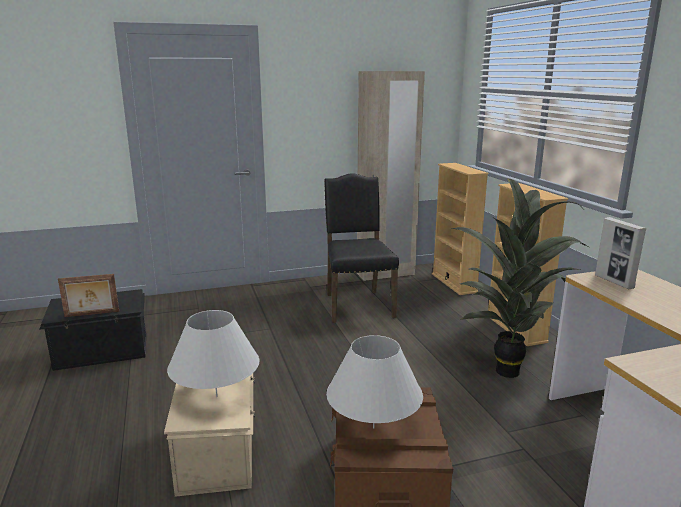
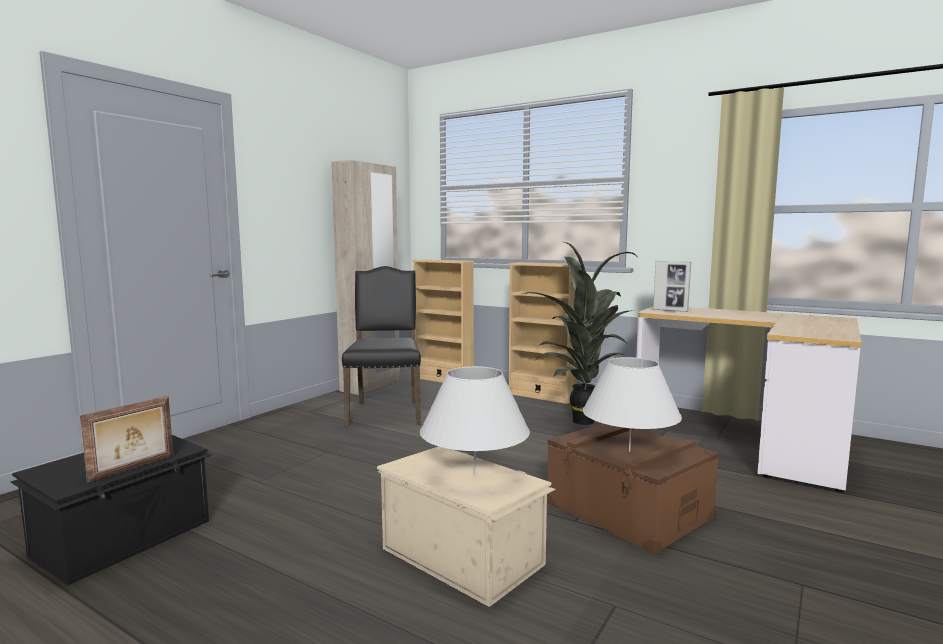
camera: 40 degrees left, 10 degrees down
black chair [324,173,399,323] -> black chair turned 45 degrees clockwise [342,266,421,427]

